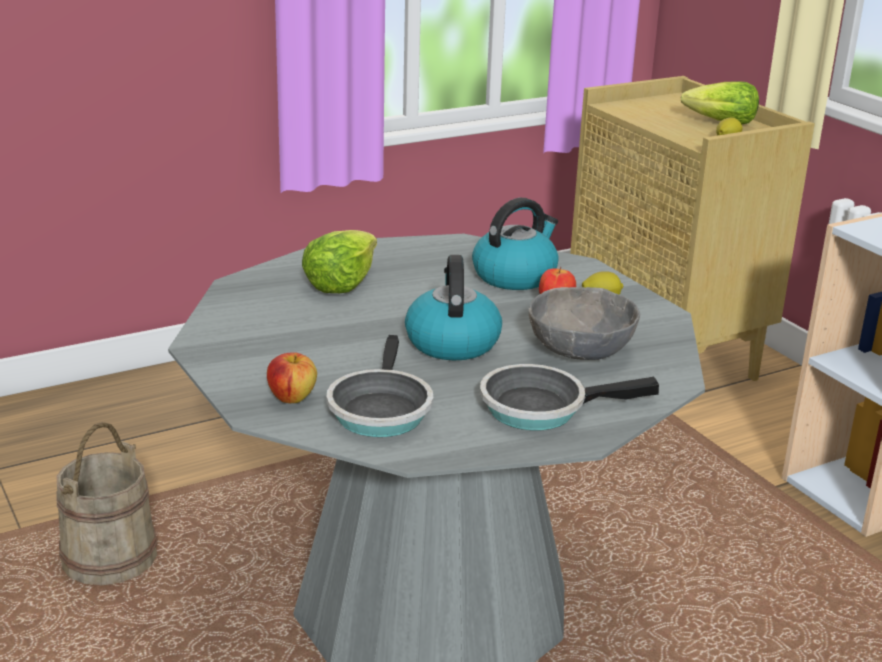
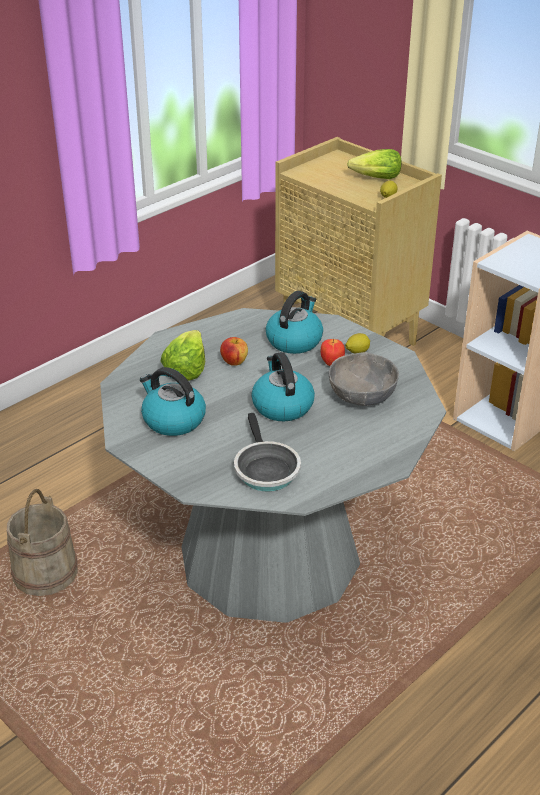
camera: 15 degrees left, 10 degrees up
apple [267,352,317,403] -> apple moved to [220,337,248,366]
frying pan [480,364,659,430] -> none
none -> kettle [140,367,206,436]

